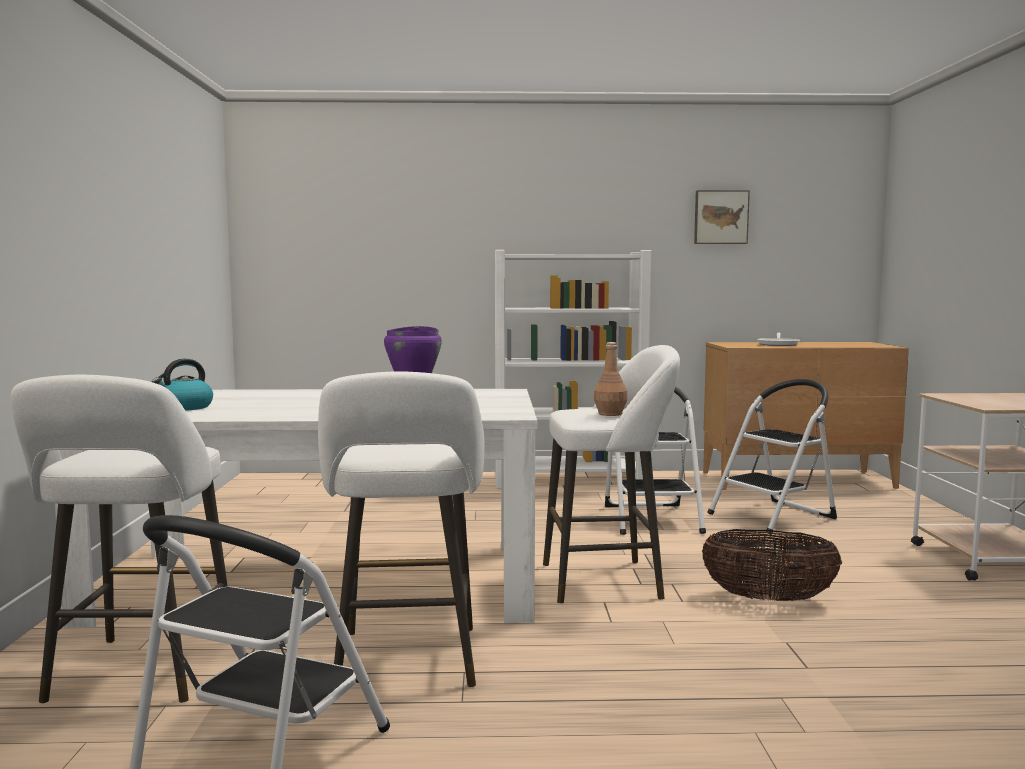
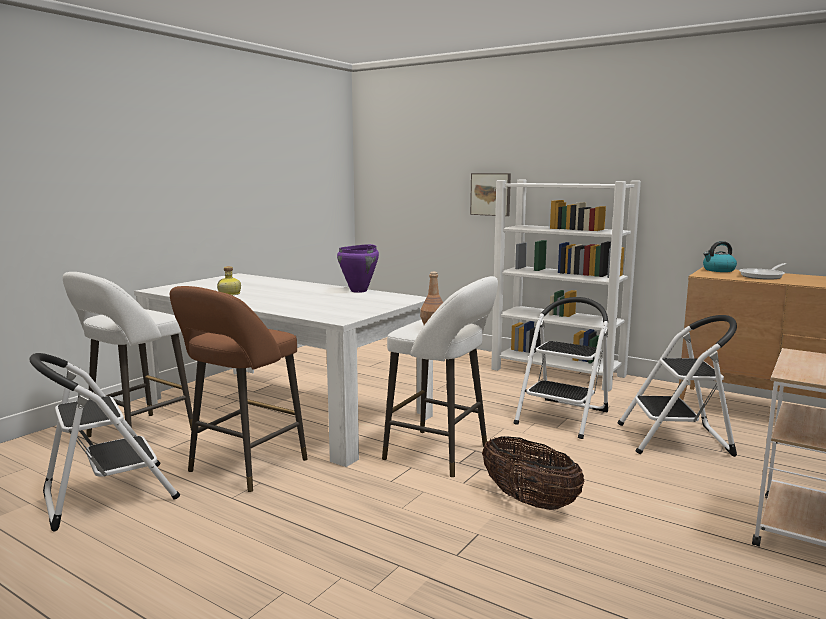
camera: 35 degrees right, 5 degrees up
kettle [151,359,213,411] -> kettle moved to [703,241,737,272]
white stool [318,372,485,687] -> brown stool [170,286,308,492]
picture [694,190,750,244] -> picture moved to [470,173,511,216]
none -> bottle [217,266,241,295]

